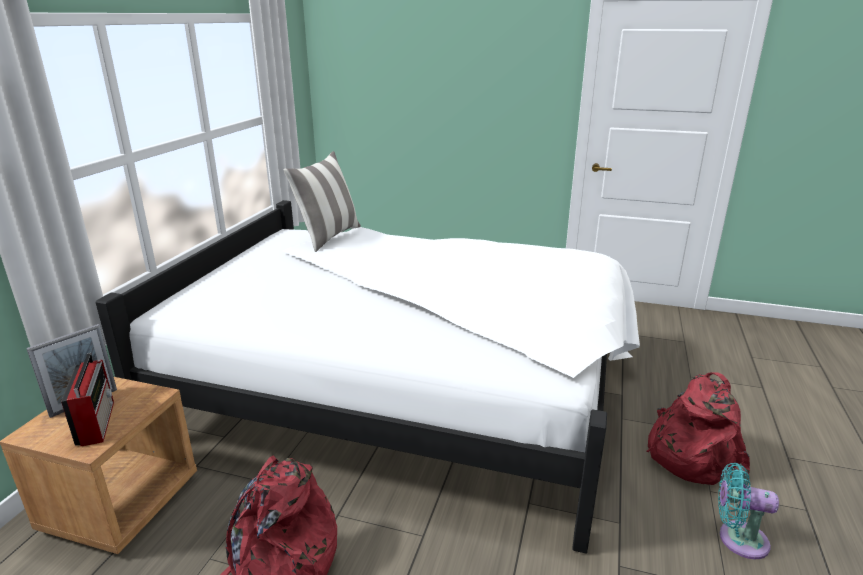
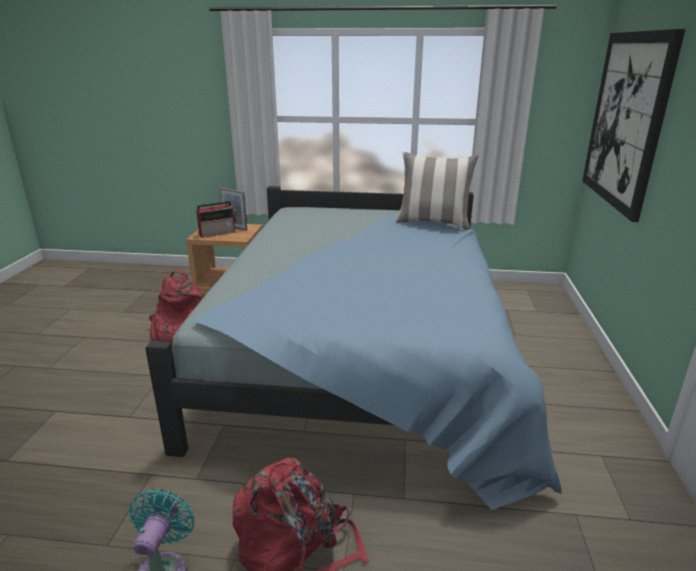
camera: 80 degrees right, 0 degrees up
white bed [95,200,640,554] -> blue bed [145,186,561,510]
none -> picture [582,29,685,222]

